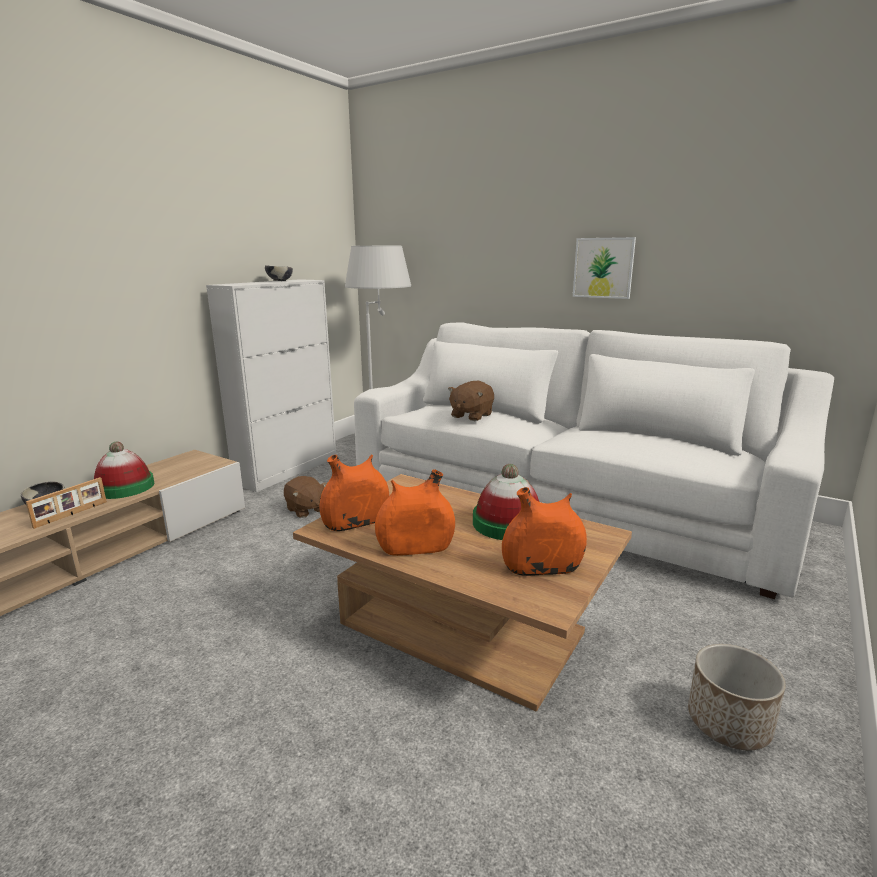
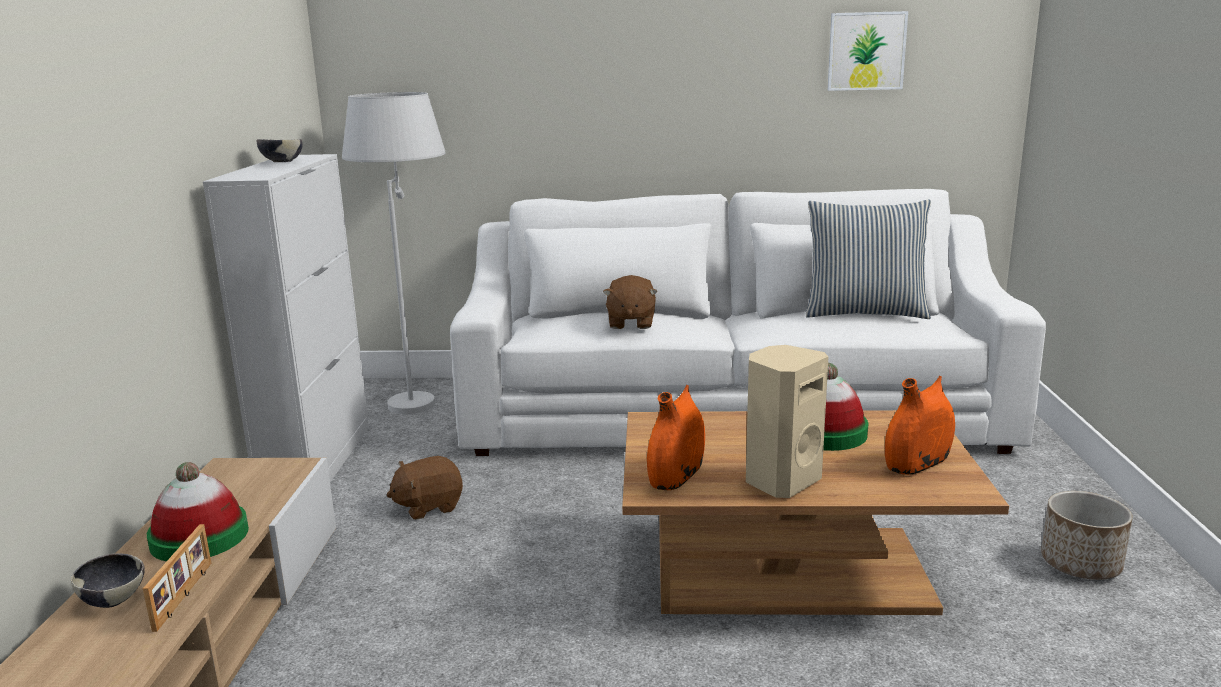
camera: 30 degrees left, 0 degrees up
brown plush toy [284,476,327,518] -> brown plush toy turned 135 degrees clockwise [387,456,463,520]
orange vase [375,469,455,556] -> beige speaker [746,345,828,498]
picture [573,237,636,299] -> picture moved to [828,11,908,91]
none -> pillow [806,200,931,319]

